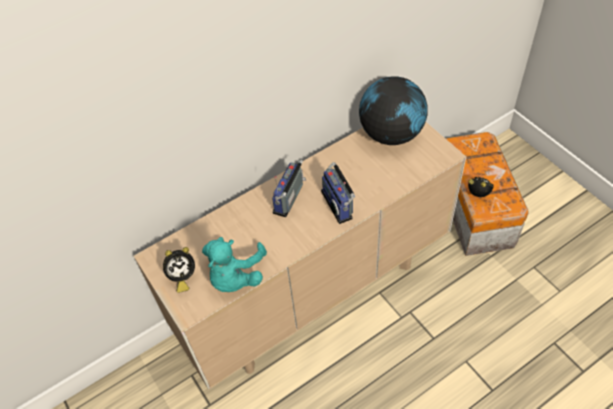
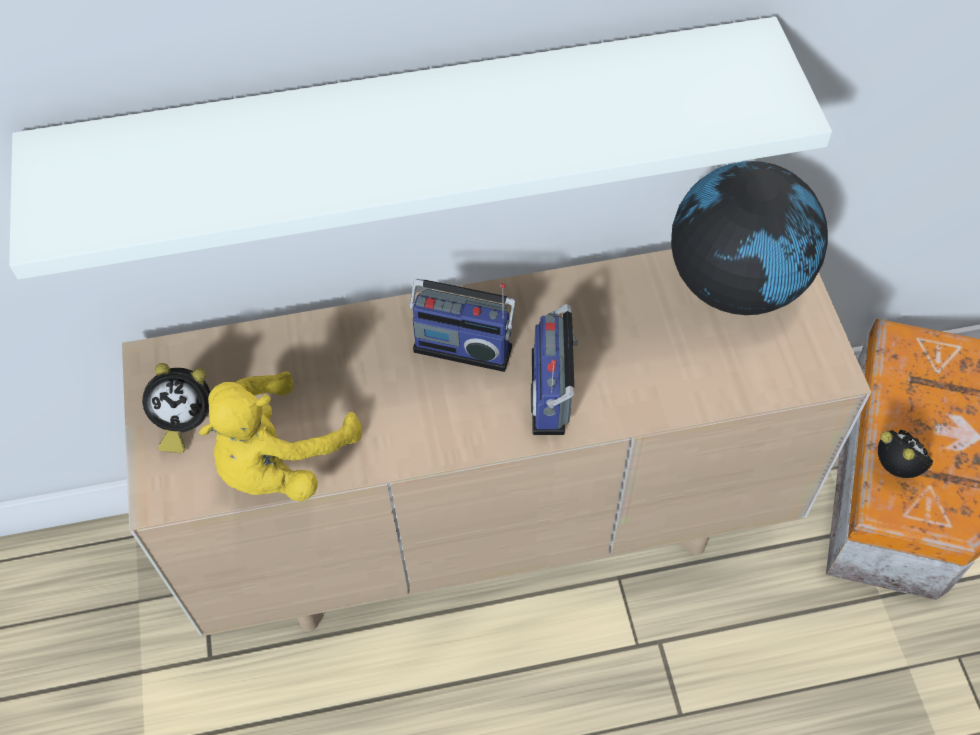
camera: 20 degrees right, 5 degrees up
turquoise plush toy [202,237,267,292] -> yellow plush toy [199,371,362,501]
radio [272,160,306,217] -> radio turned 120 degrees counterclockwise [409,279,516,372]
none -> white shelf [9,17,832,279]

